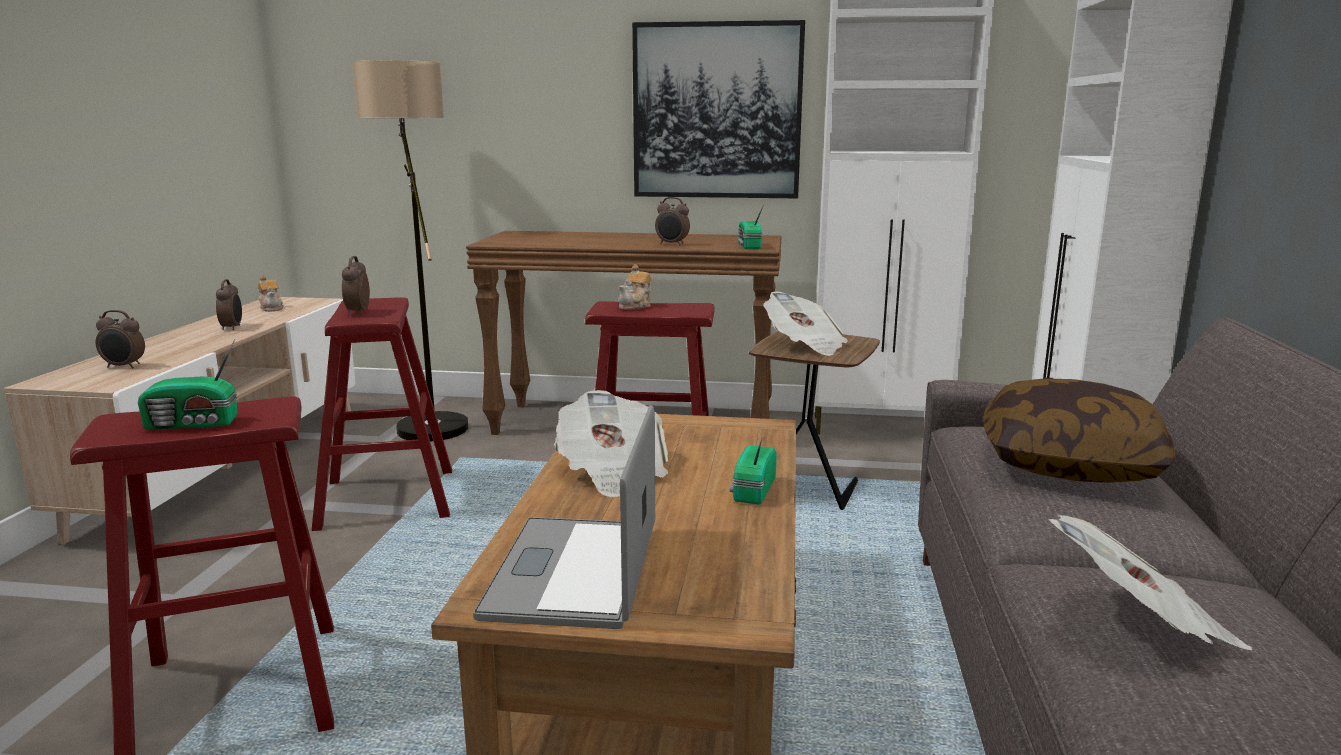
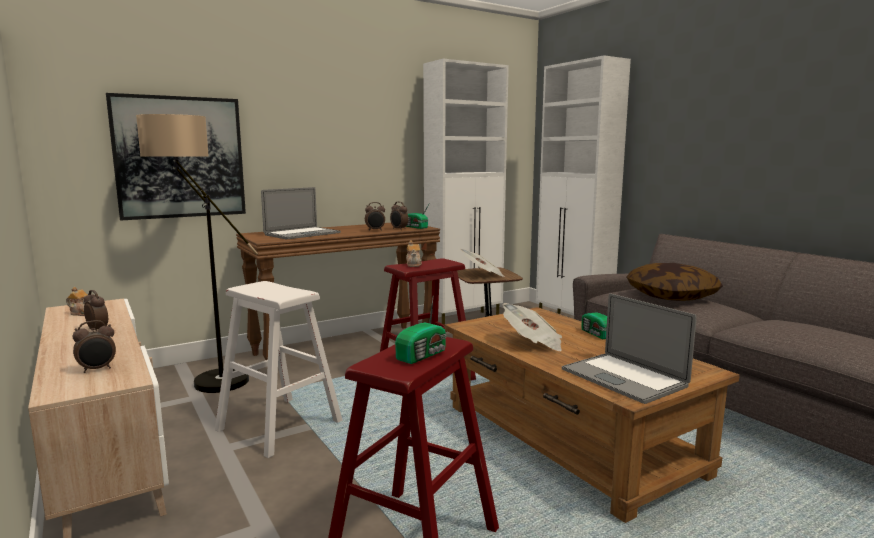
camera: 40 degrees left, 5 degrees down
red stool [312,297,452,531] -> white stool [215,281,343,458]
alarm clock [342,256,370,315] -> alarm clock moved to [390,202,409,230]
picture [632,20,805,198] -> picture moved to [106,93,246,221]
newspaper [1048,515,1252,650] -> none
none -> laptop [261,187,341,239]

